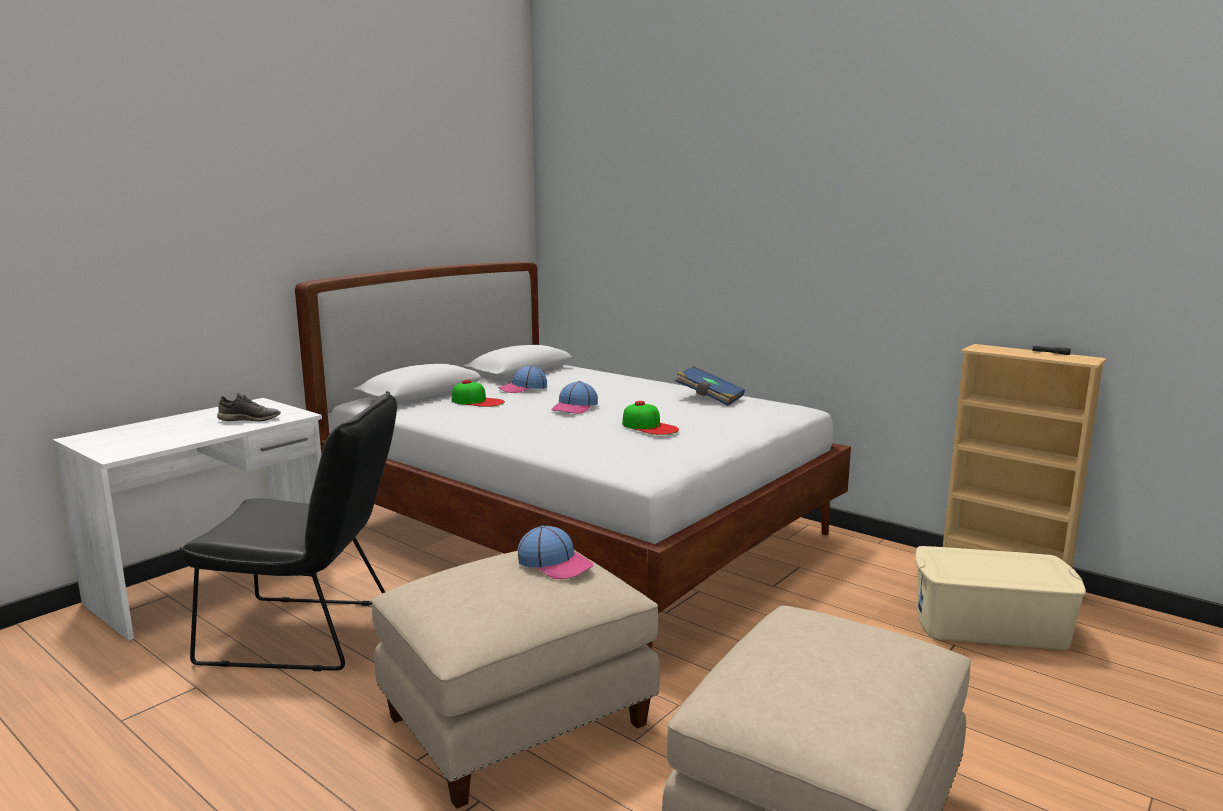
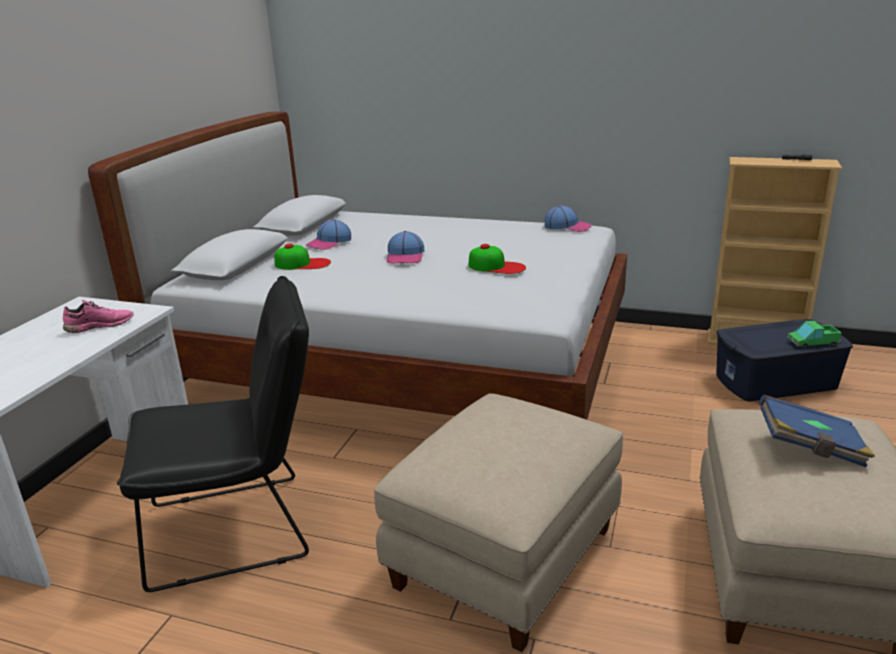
camera: 20 degrees left, 10 degrees up
grey shoe [217,393,281,422] -> pink shoe [63,300,134,333]
cap [518,526,593,579] -> cap moved to [545,205,591,232]
blue book [675,366,745,406] -> blue book moved to [758,395,875,467]
beige storage box [915,546,1086,650] -> blue storage box [716,319,853,401]
none -> toy truck [787,321,841,349]

